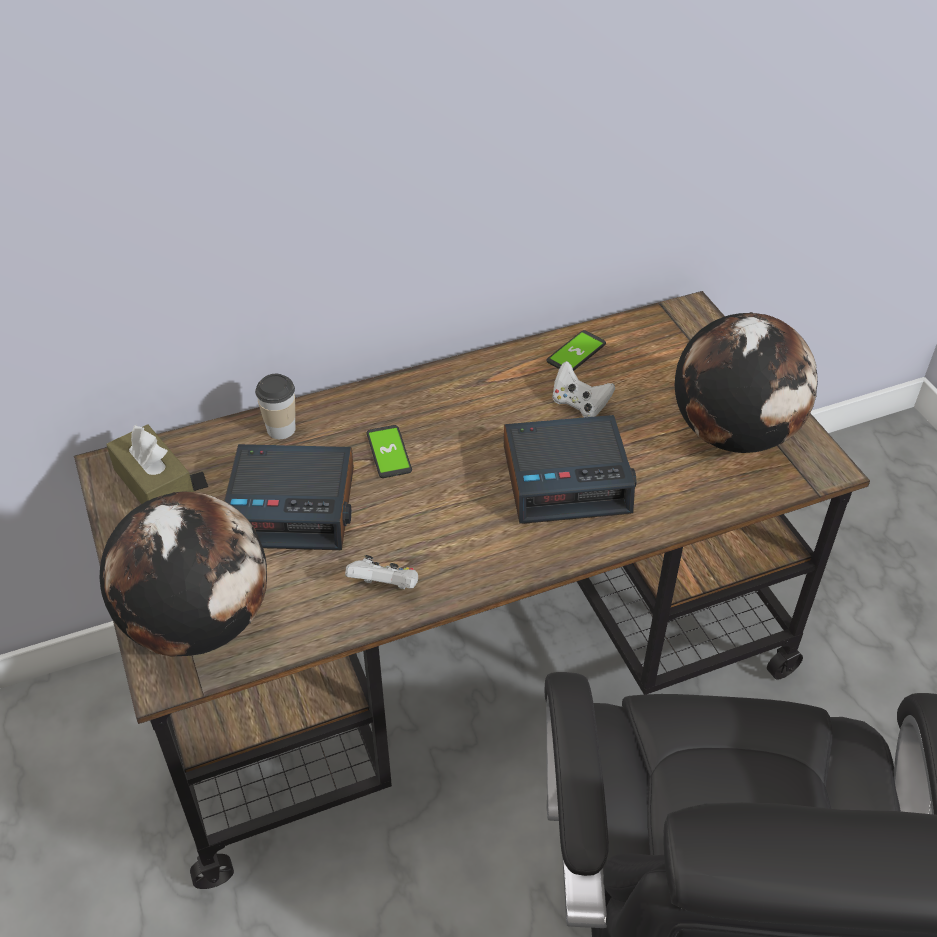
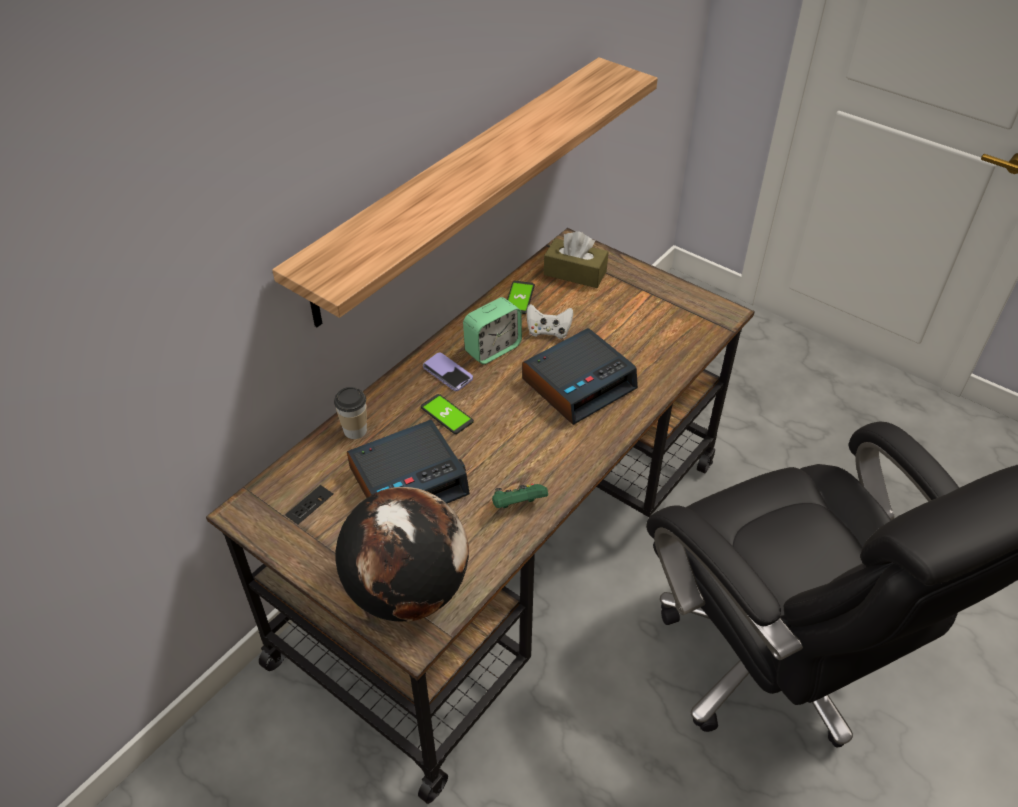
camera: 30 degrees left, 0 degrees up
brown tissue box [106,424,194,504] -> brown tissue box moved to [544,231,608,288]
white game controller [345,555,418,590] -> green game controller [492,483,548,508]
globe [675,312,818,453] -> none
none -> shelf [272,57,658,327]
none -> phone [423,353,473,391]
none -> alarm clock [463,297,522,364]

